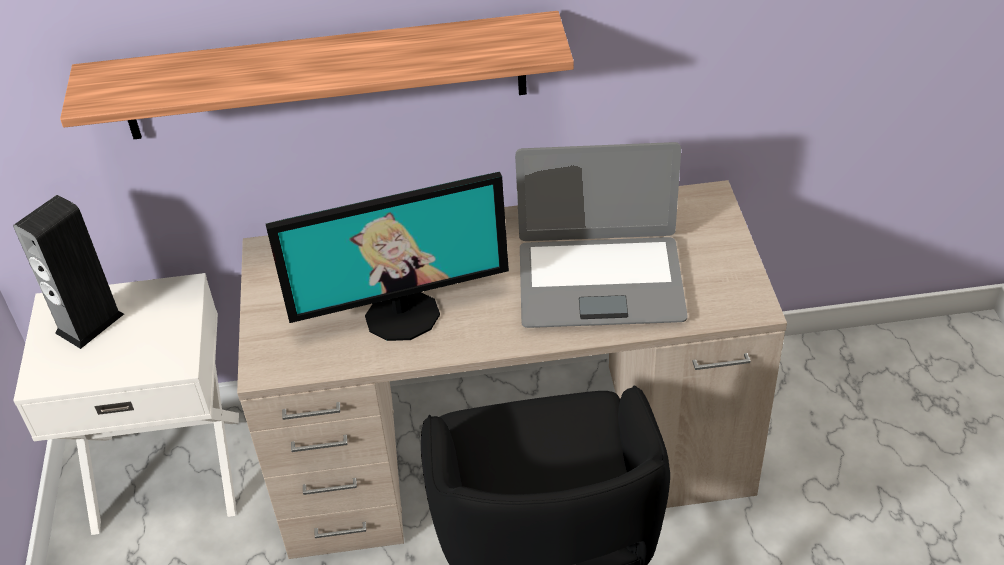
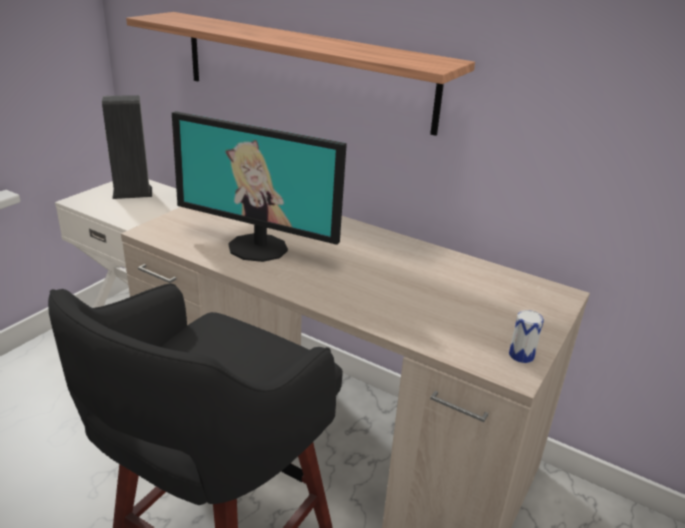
camera: 35 degrees right, 15 degrees down
laptop [515,142,688,328] -> none
none -> can [509,310,544,363]

